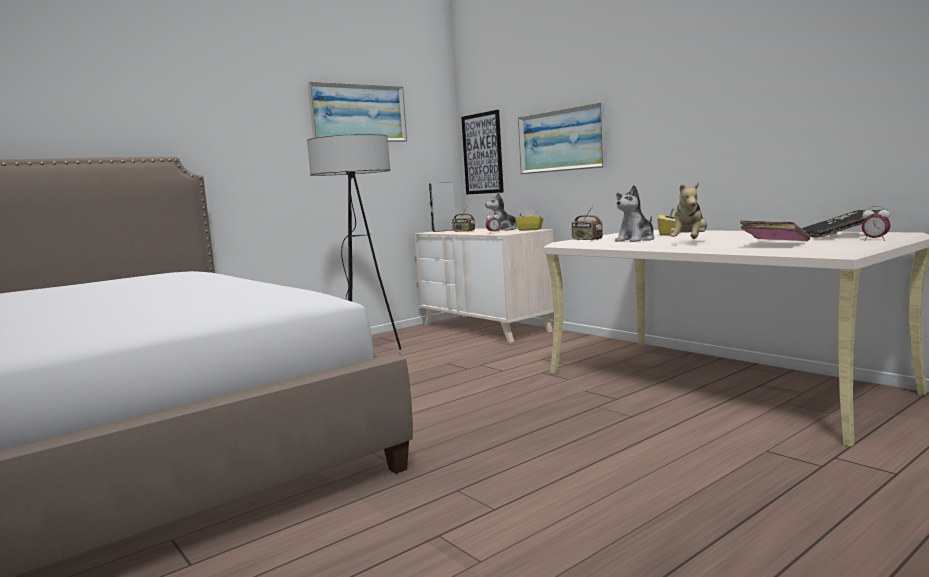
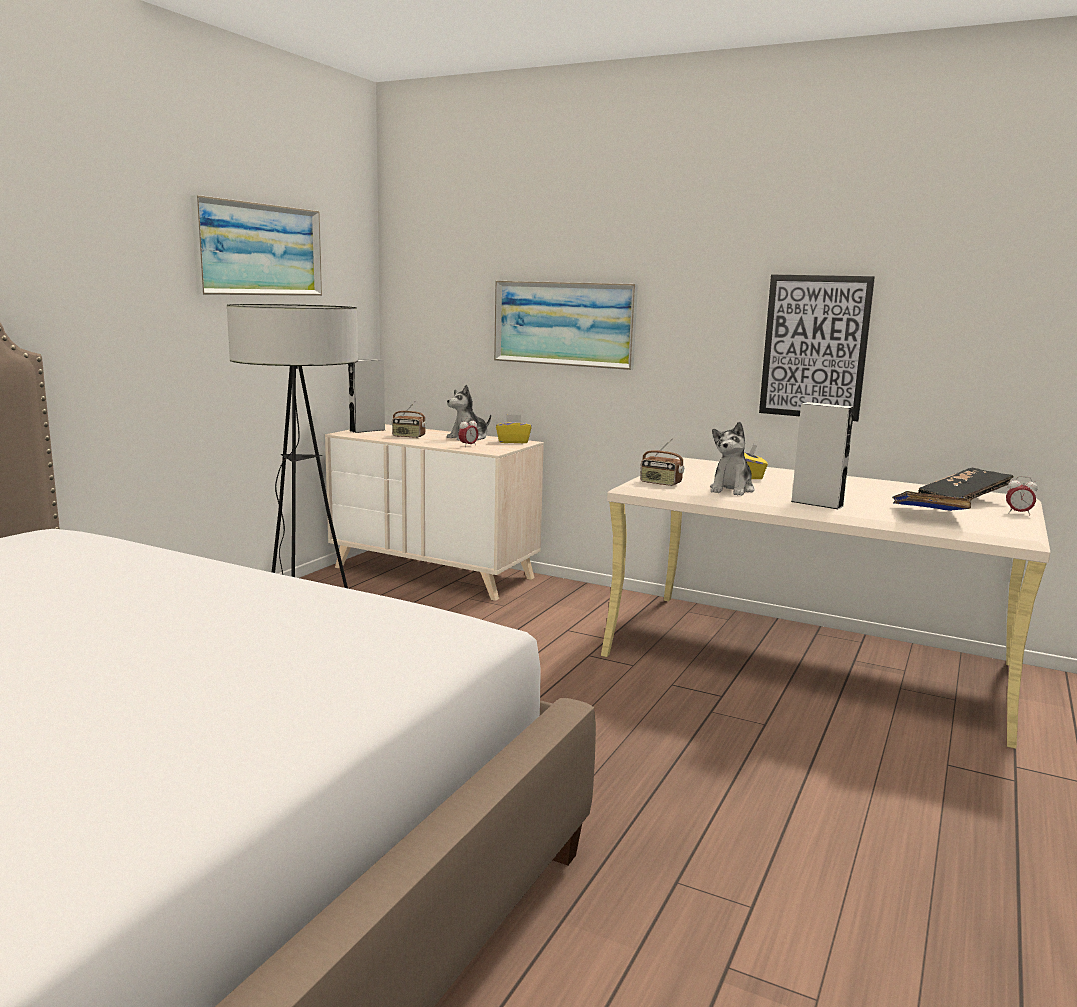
camera: 25 degrees left, 5 degrees up
picture [461,110,504,195] -> picture moved to [759,274,875,421]
plush toy [670,182,707,239] -> grey speaker [791,402,854,509]
pink book [740,220,810,242] -> blue book [892,491,971,511]

